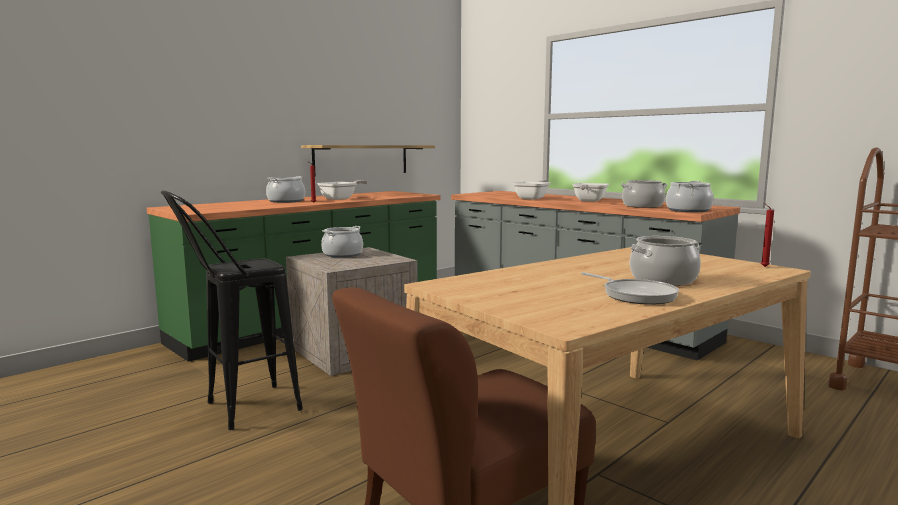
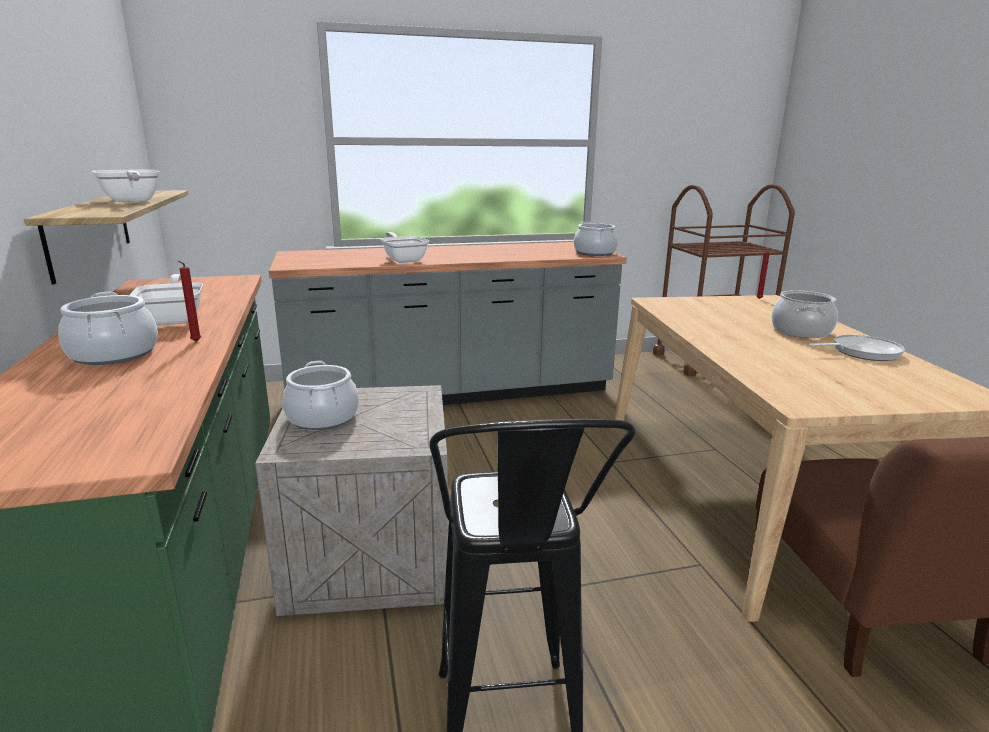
camera: 60 degrees left, 10 degrees up
frying pan [572,183,609,202] -> frying pan moved to [92,169,159,202]
cooking pot [621,180,667,208] -> none

